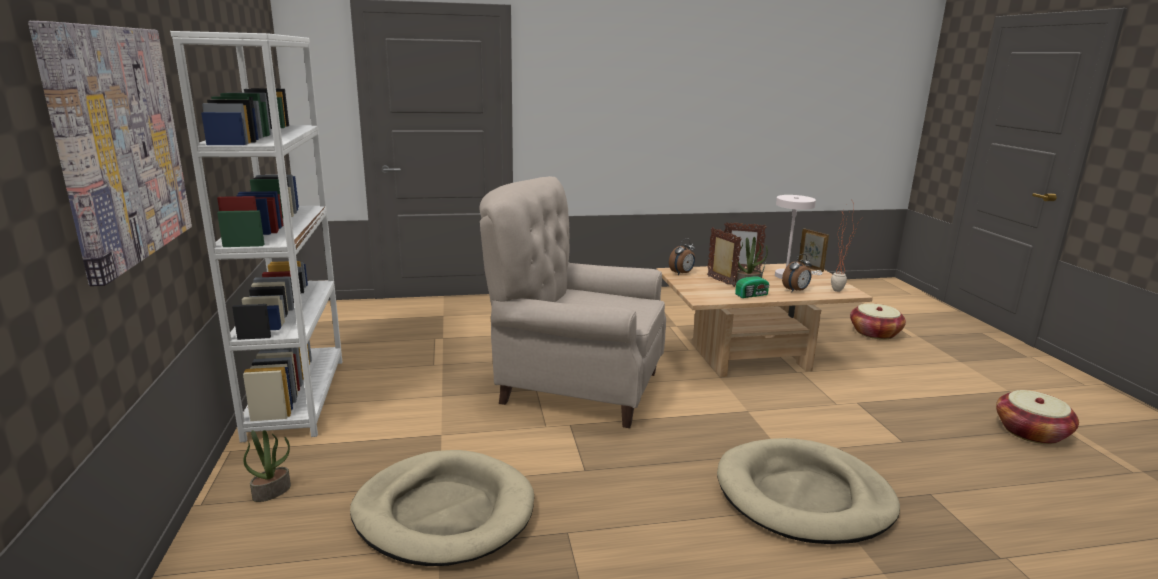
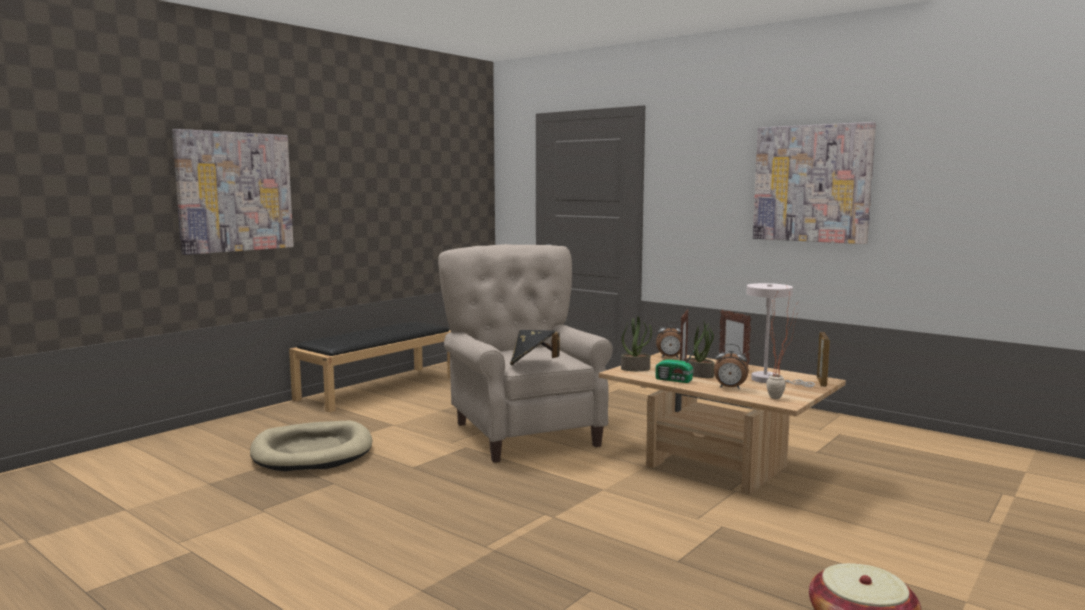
camera: 50 degrees right, 10 degrees down
white bookcase [170,31,343,443] -> black bench [289,322,451,412]
potted plant [243,430,291,502] -> potted plant moved to [621,316,652,371]
beige dog bed [717,438,900,544] -> none
basket [850,303,906,340] -> none
none -> black hat [510,330,560,365]
none -> picture [753,122,876,244]

